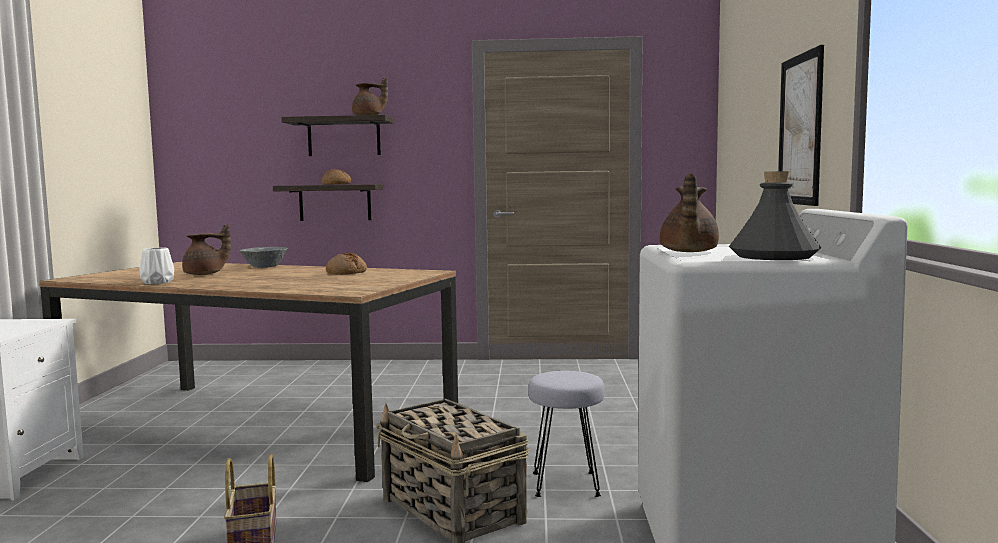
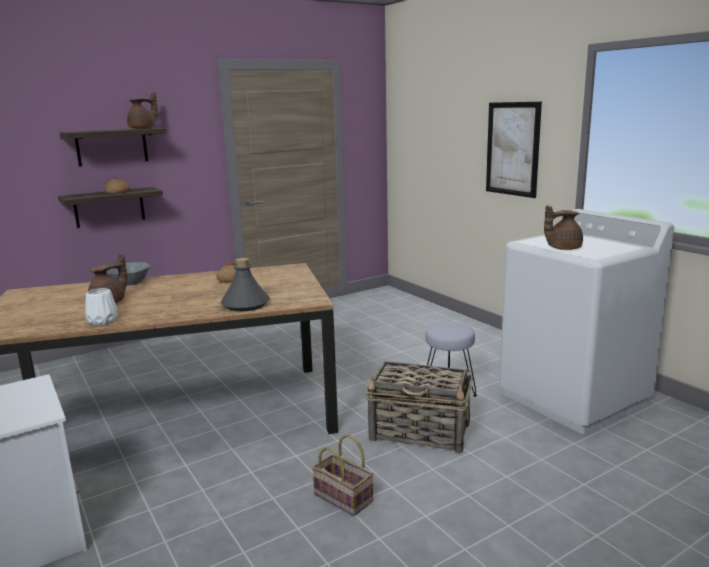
camera: 35 degrees left, 10 degrees up
brown teapot [660,173,719,252] -> brown teapot turned 90 degrees clockwise [544,205,583,250]
grey bottle [729,171,821,260] -> grey bottle moved to [221,258,270,311]

